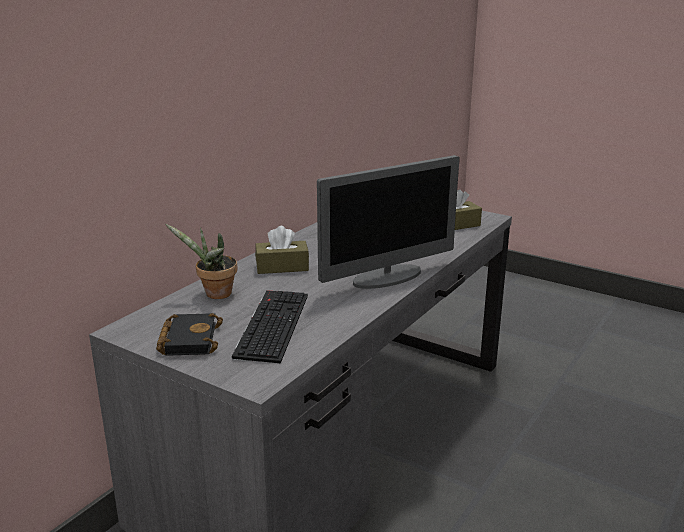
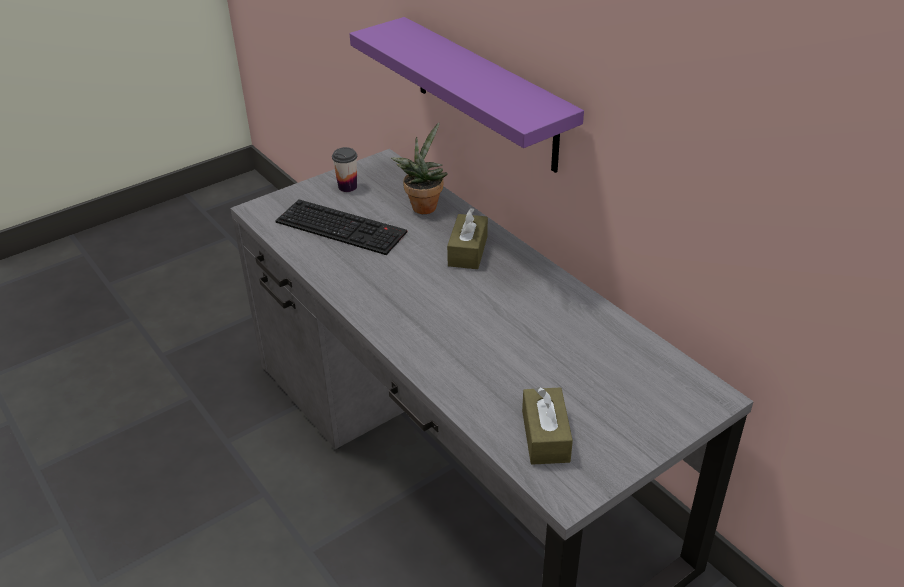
camera: 110 degrees right, 15 degrees up
black book [156,313,223,356] -> cup [332,147,357,192]
monitor [317,155,460,289] -> none
none -> purple shelf [350,17,584,173]

